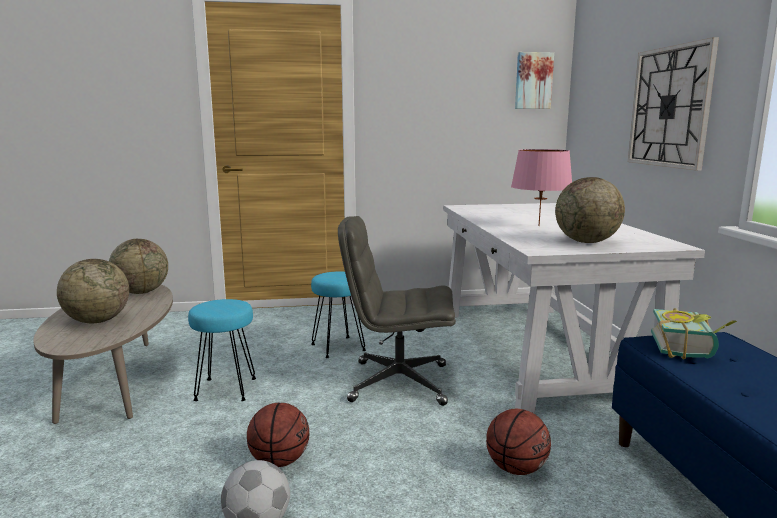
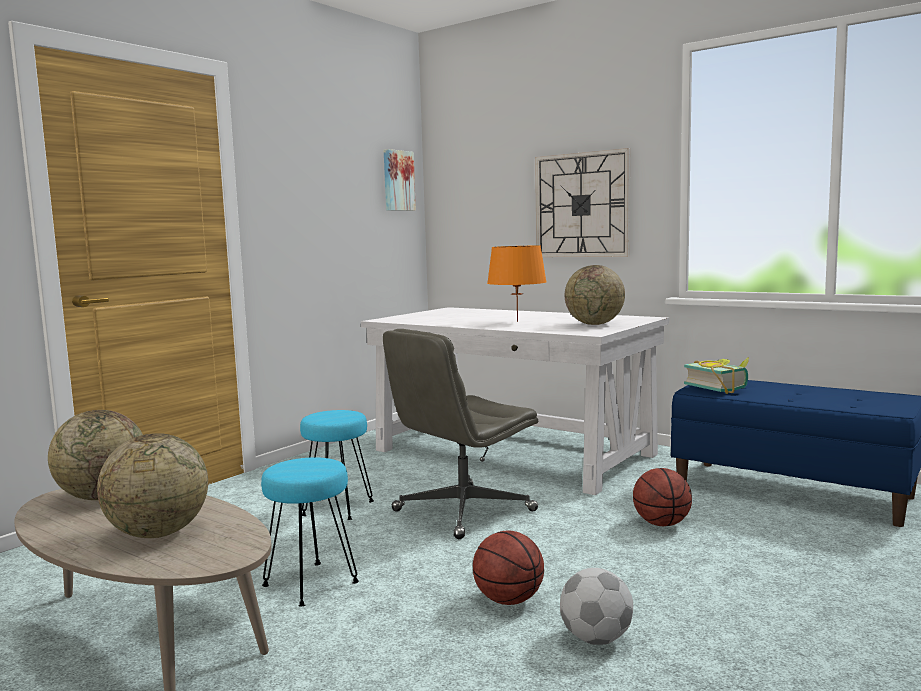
camera: 45 degrees left, 5 degrees down
pink table lamp [511,149,572,226] -> orange table lamp [487,246,547,322]

